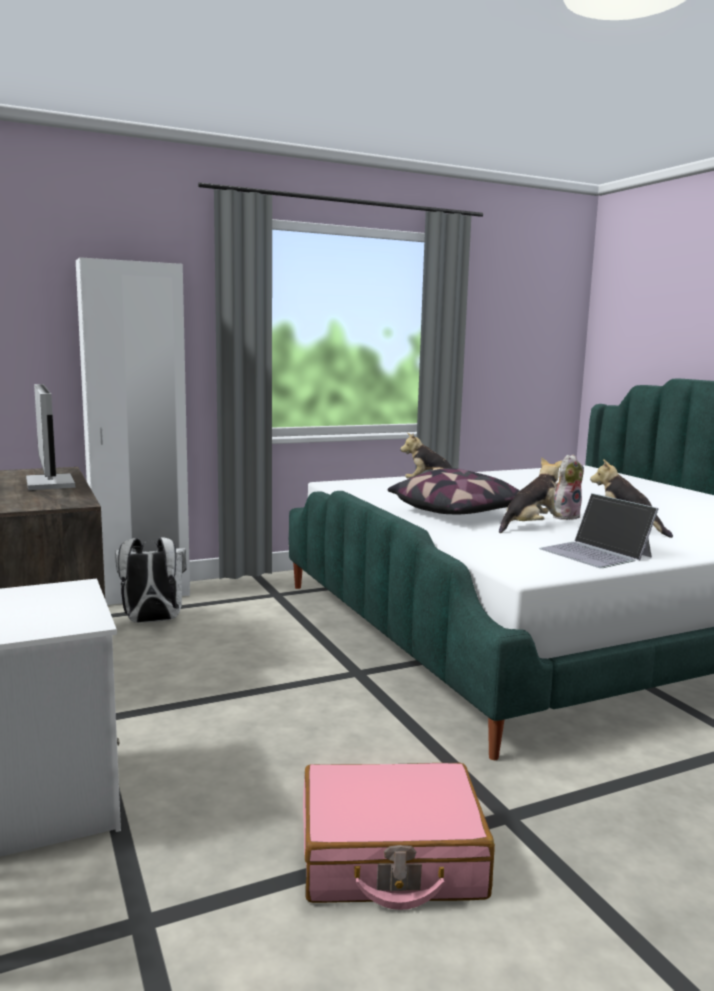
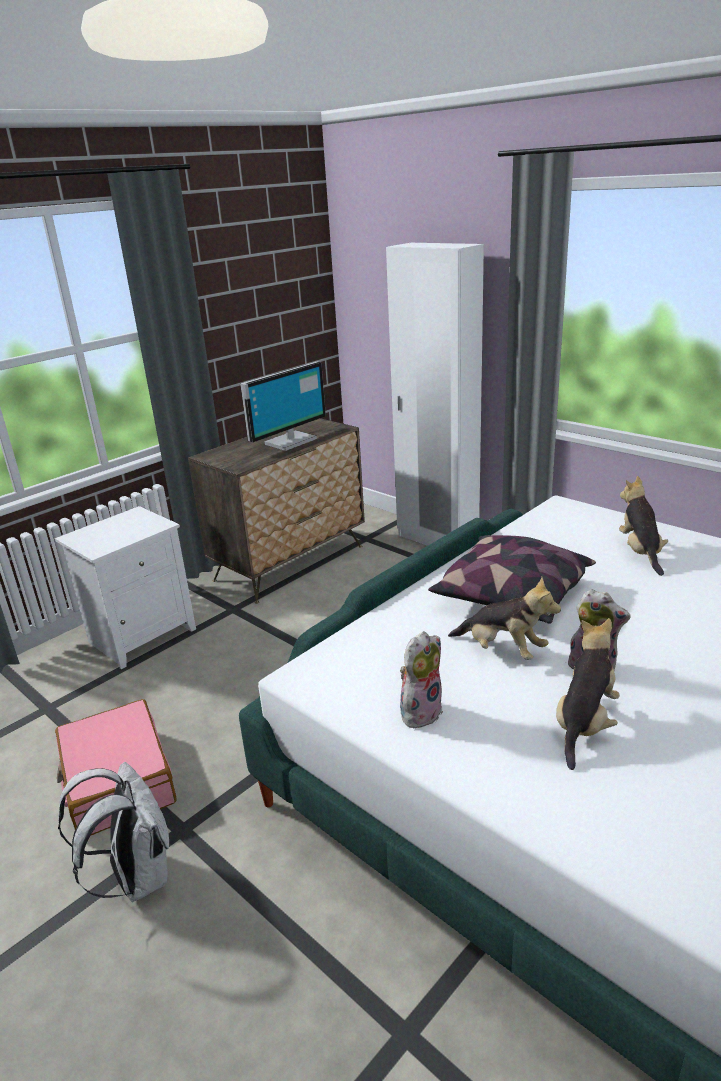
camera: 70 degrees right, 15 degrees up
white backpack [115,537,186,623] -> white backpack moved to [58,762,169,902]
laptop [539,493,659,568] -> plush toy [400,631,443,729]

